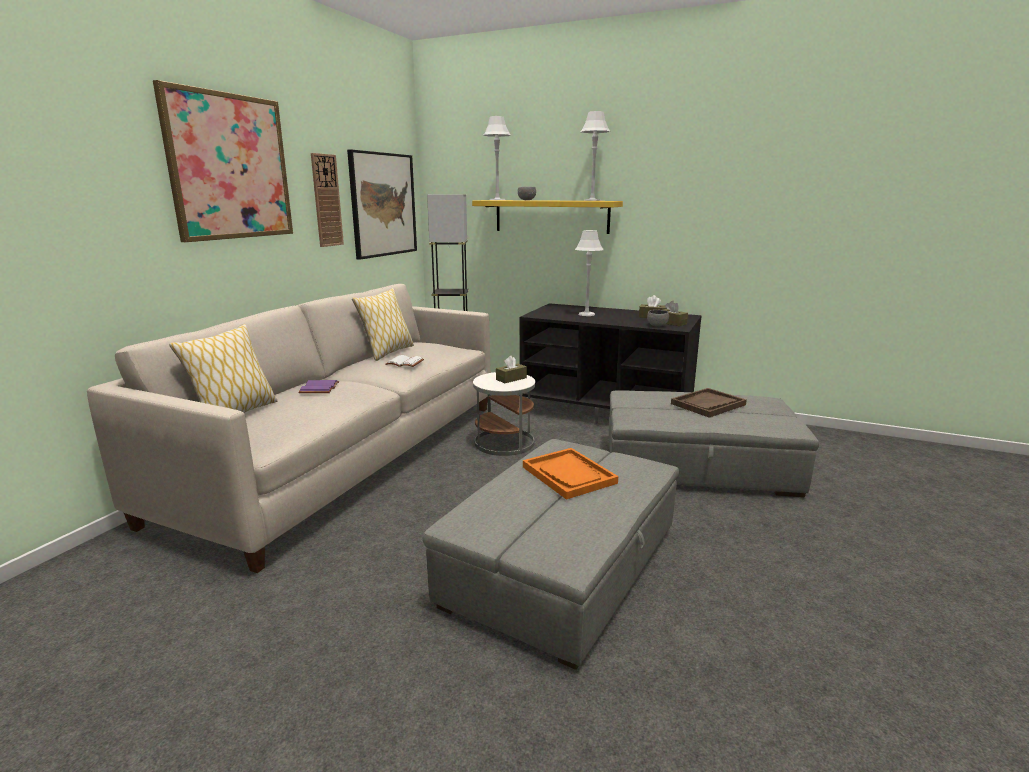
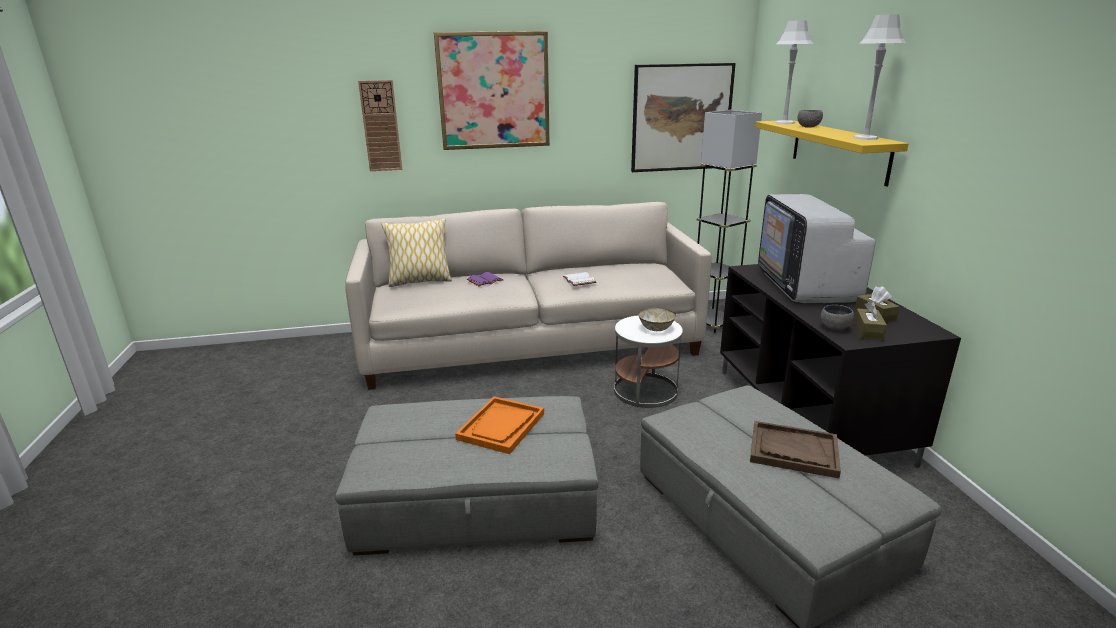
camera: 55 degrees right, 5 degrees up
wall clock [311,153,344,247] -> wall clock moved to [358,80,402,171]
pillow [352,288,414,361] -> none
brown tissue box [496,356,527,383] -> bowl [638,307,676,331]
grey table lamp [575,230,604,316] -> television [758,194,876,303]

